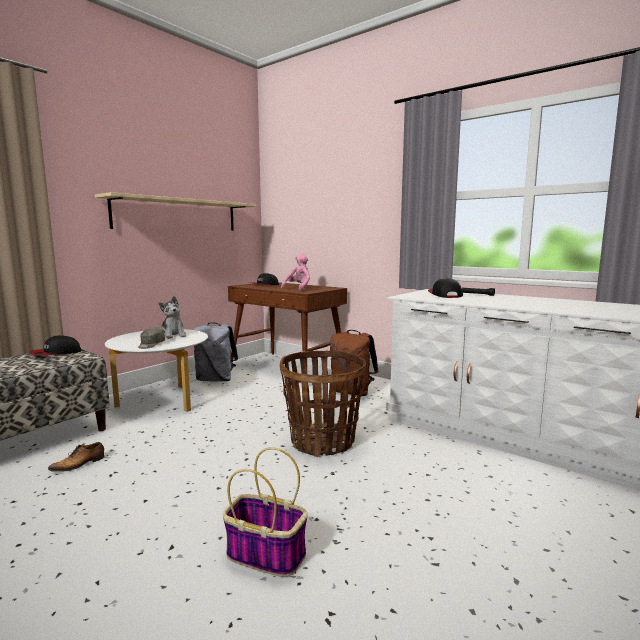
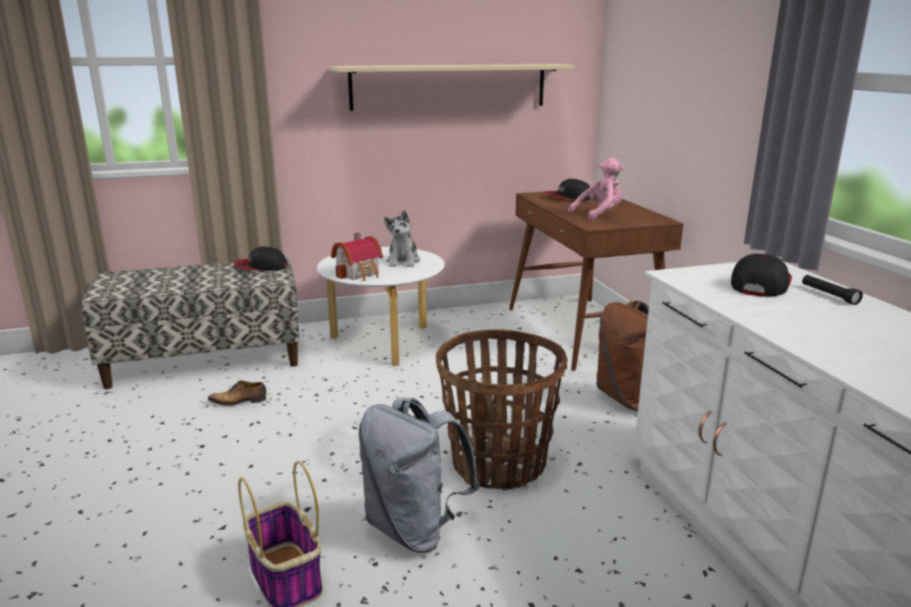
camera: 35 degrees right, 10 degrees up
grey cap [138,327,165,349] -> toy house [331,233,383,281]
grey backpack [193,322,238,382] -> grey backpack moved to [359,398,479,553]

